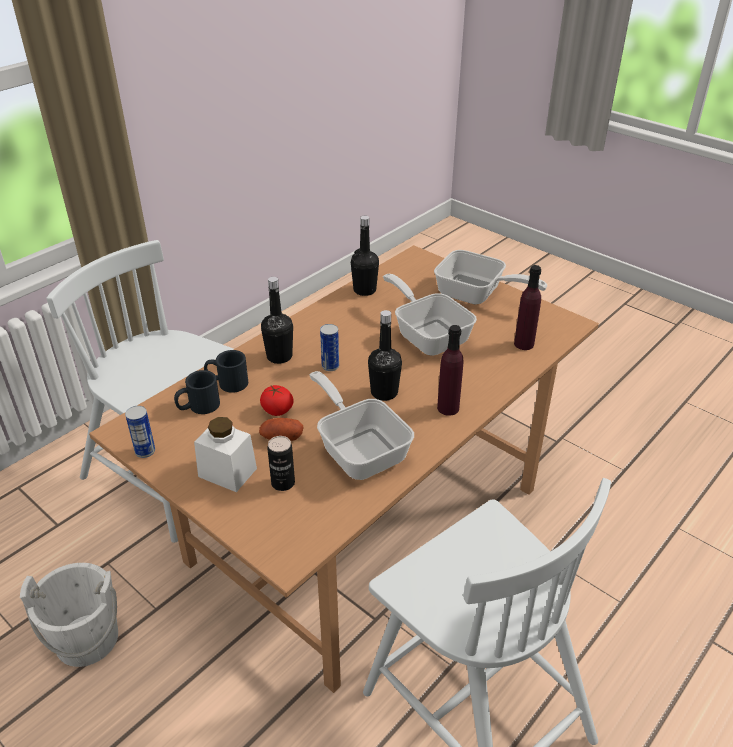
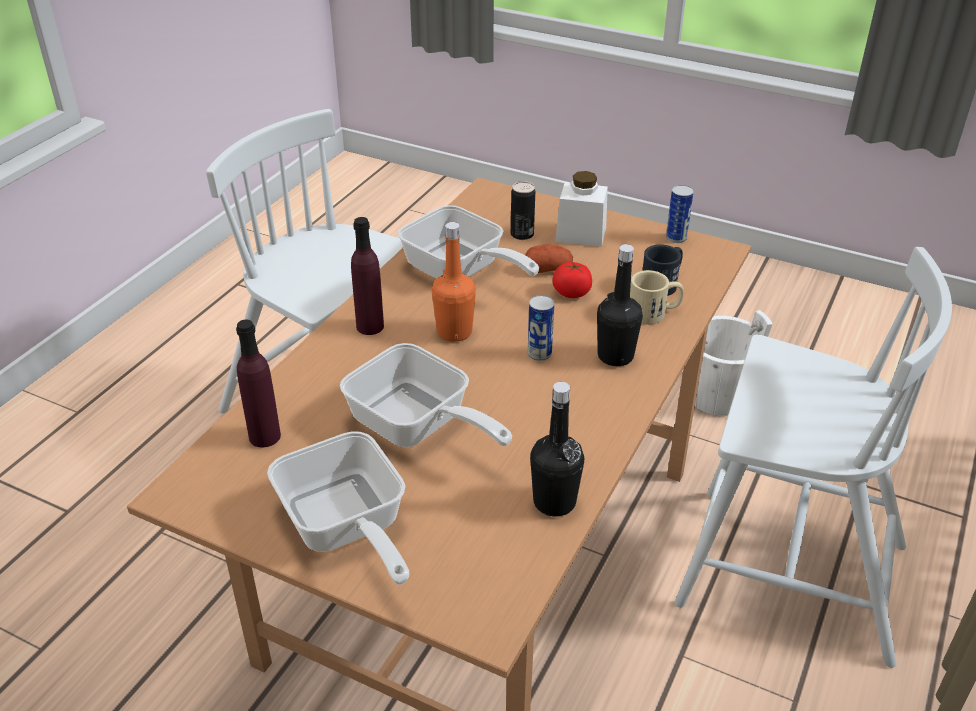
camera: 165 degrees right, 0 degrees up
black mug [204,350,248,393] -> beige mug [630,270,684,325]
black bottle [368,310,402,401] -> orange bottle [432,222,476,342]
frying pan [434,250,547,304] -> frying pan turned 135 degrees counterclockwise [267,431,410,585]

